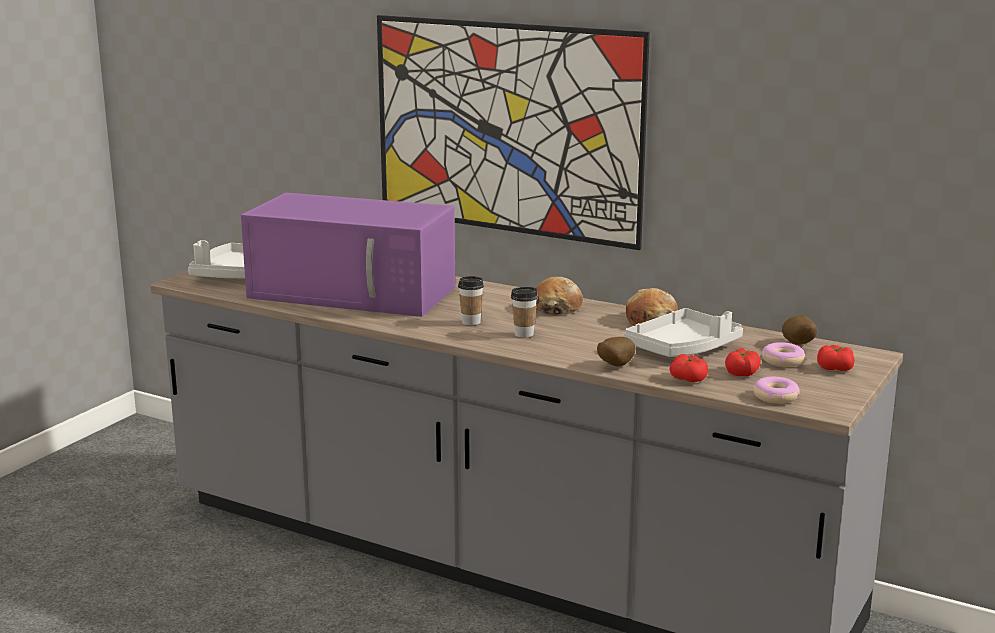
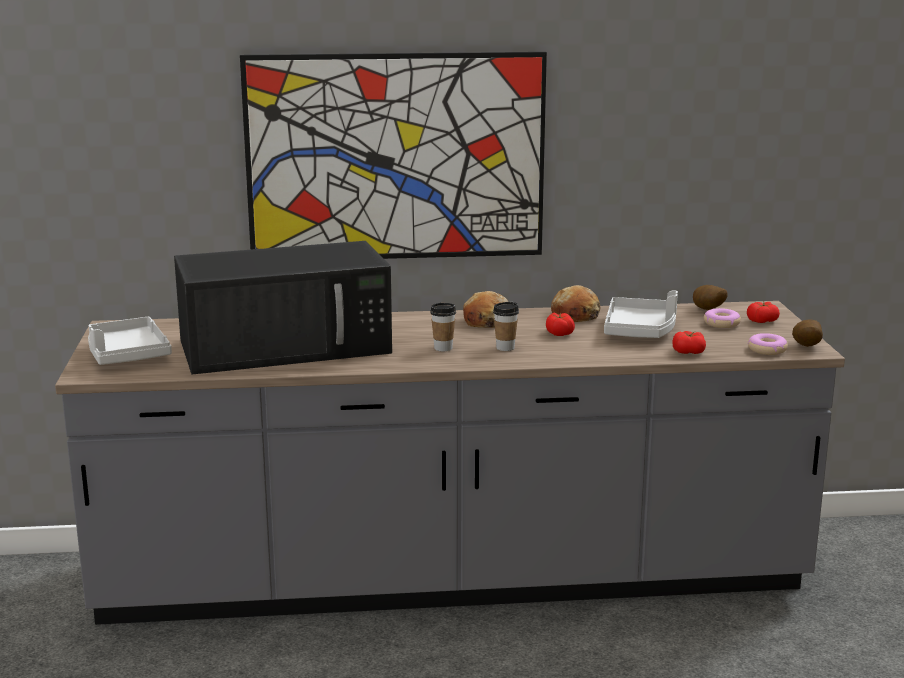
camera: 35 degrees left, 0 degrees up
purple microwave [241,193,455,317] -> black microwave [174,241,392,375]
potato [597,337,635,367] -> potato moved to [792,319,823,347]
tomato [725,348,761,376] -> tomato moved to [546,313,575,336]

